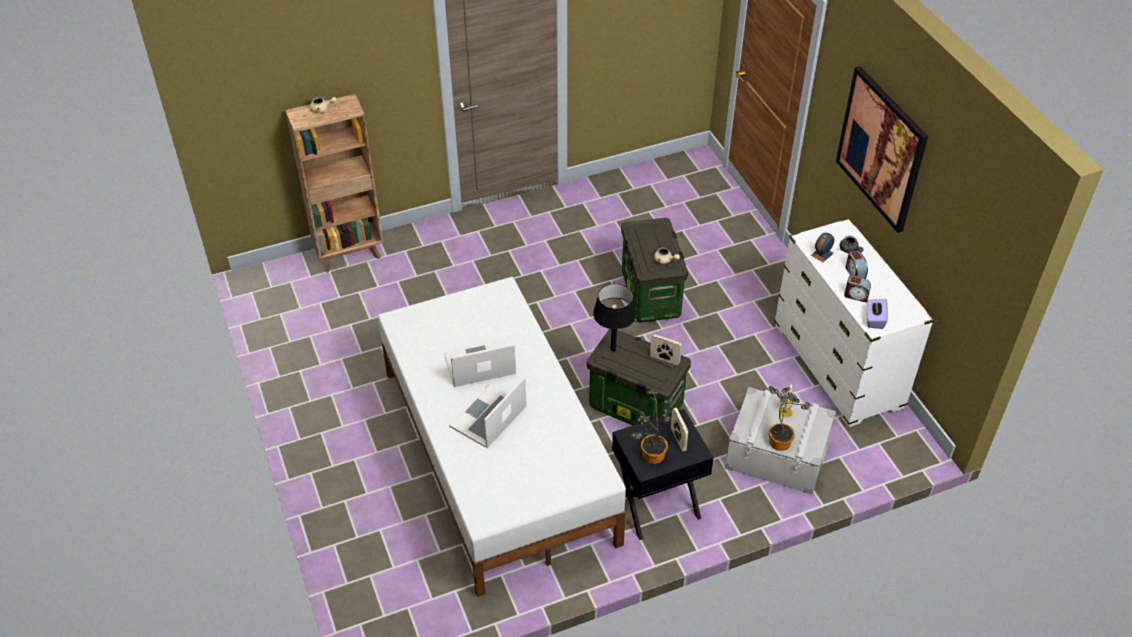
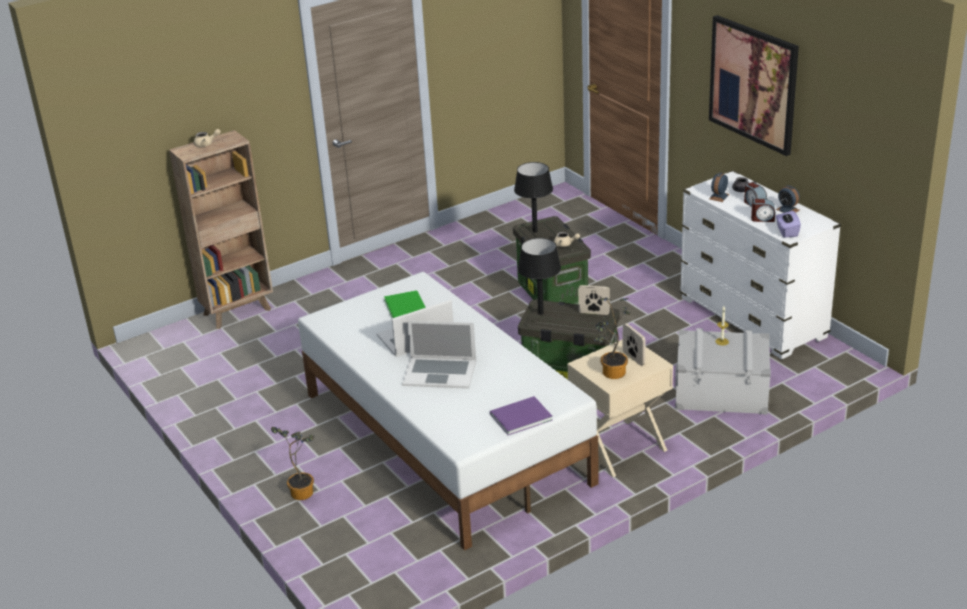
camera: 10 degrees left, 15 degrees down
laptop [449,376,527,448] -> laptop turned 105 degrees counterclockwise [402,321,476,389]
black nightstand [612,409,714,540] -> beige nightstand [567,339,673,477]
potted plant [769,386,810,451] -> potted plant moved to [271,427,314,500]
none -> green book [384,290,426,318]
none -> purple book [490,396,553,435]
none -> black table lamp [514,162,553,233]
none -> alarm clock [776,185,800,213]

